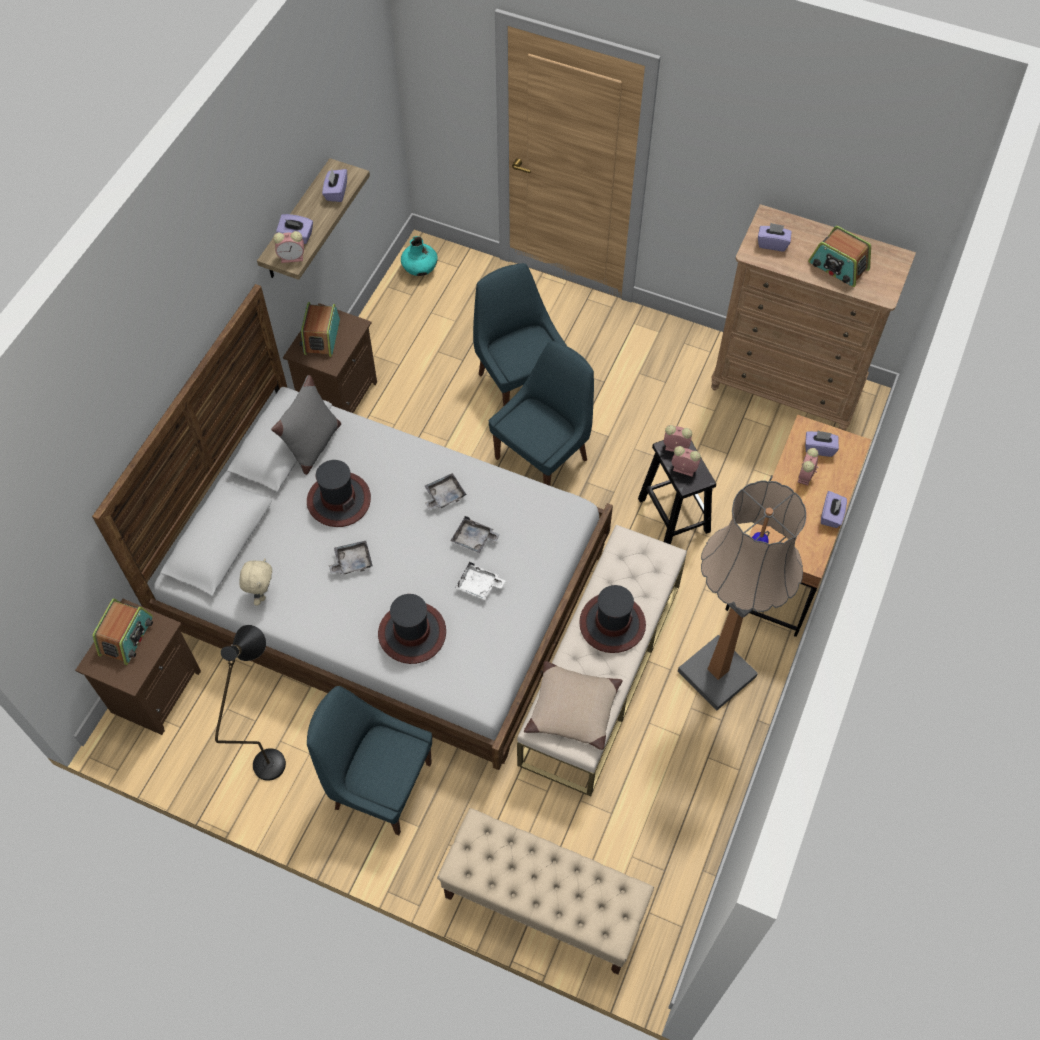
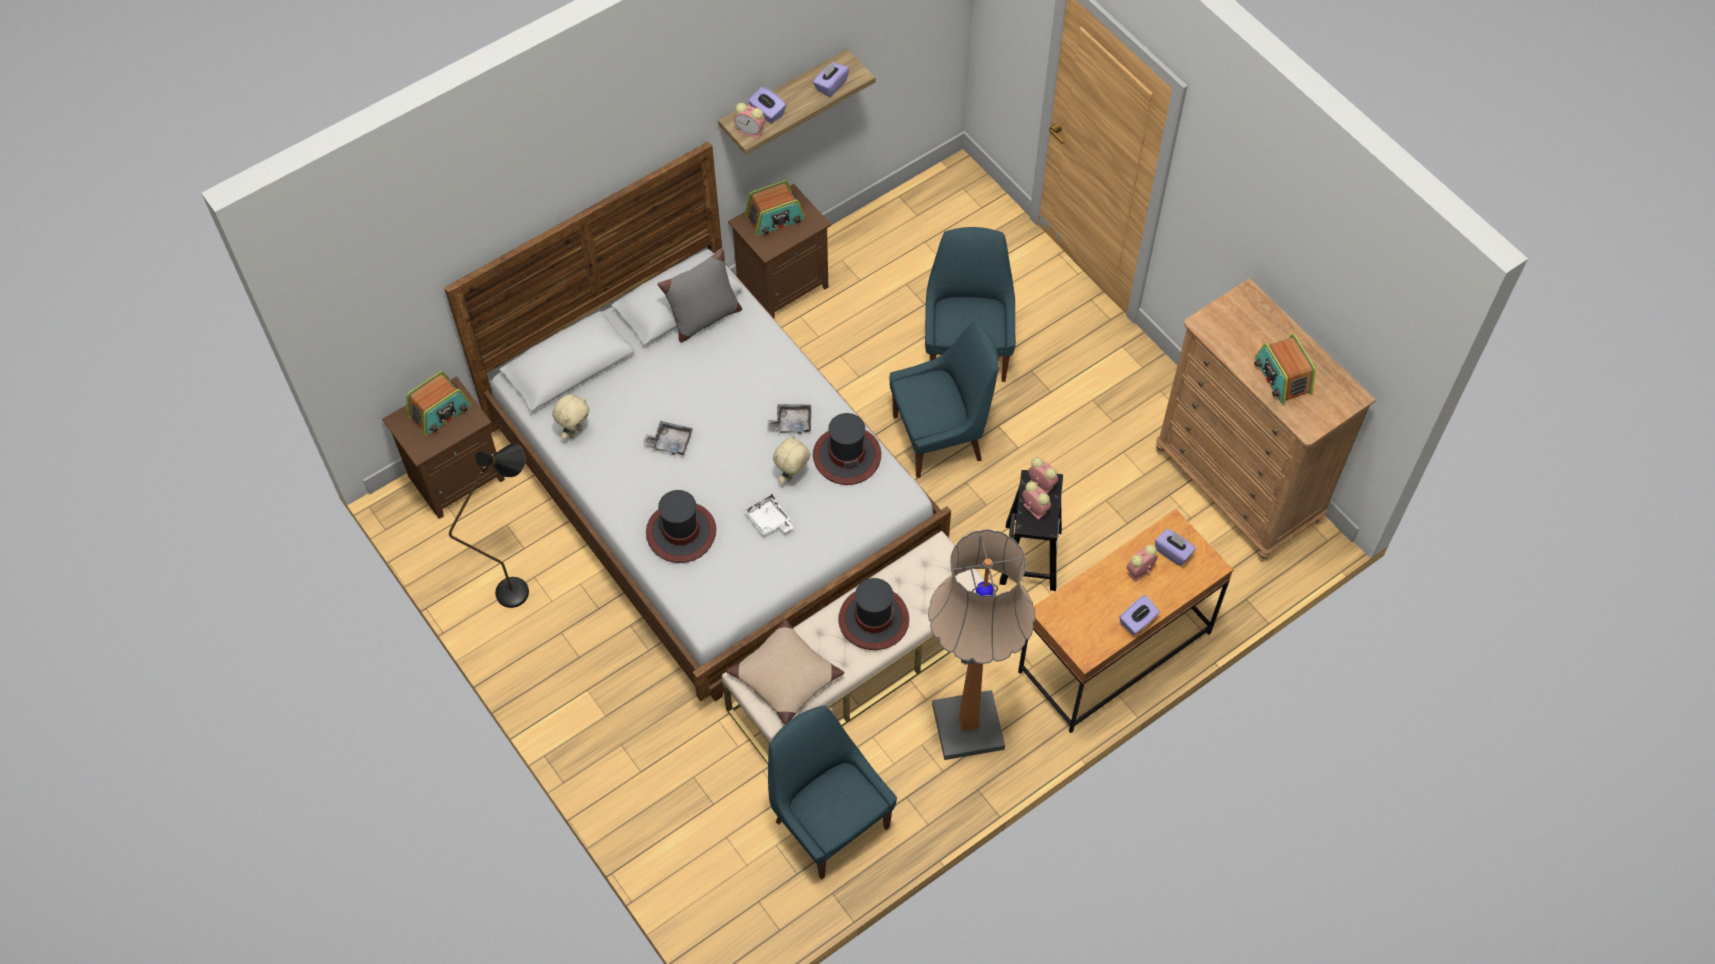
camera: 30 degrees right, 0 degrees up
radio [300,302,340,357] -> radio turned 150 degrees counterclockwise [745,180,805,236]
hat [307,460,371,527] -> hat moved to [813,413,881,485]
blue chair [307,686,432,835] -> blue chair moved to [768,705,897,879]
turquoise vase [401,236,438,276] -> none
beige bench [437,808,654,975] -> none
grey tray [451,516,500,553] -> beige plush toy [773,435,810,484]
purple tissue box [758,223,792,252] -> none

